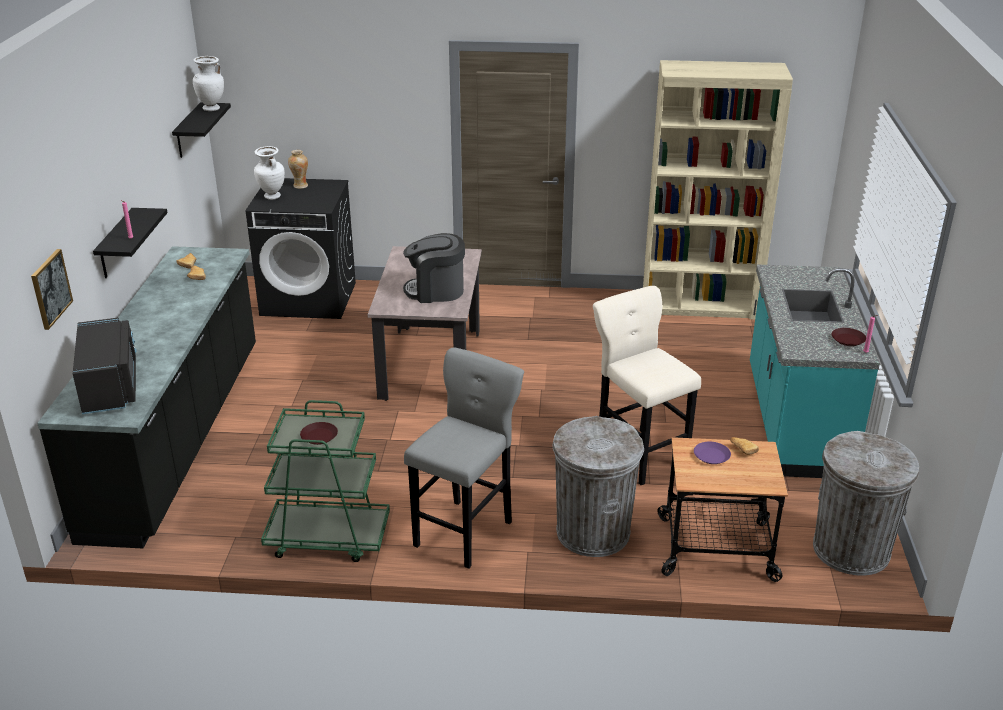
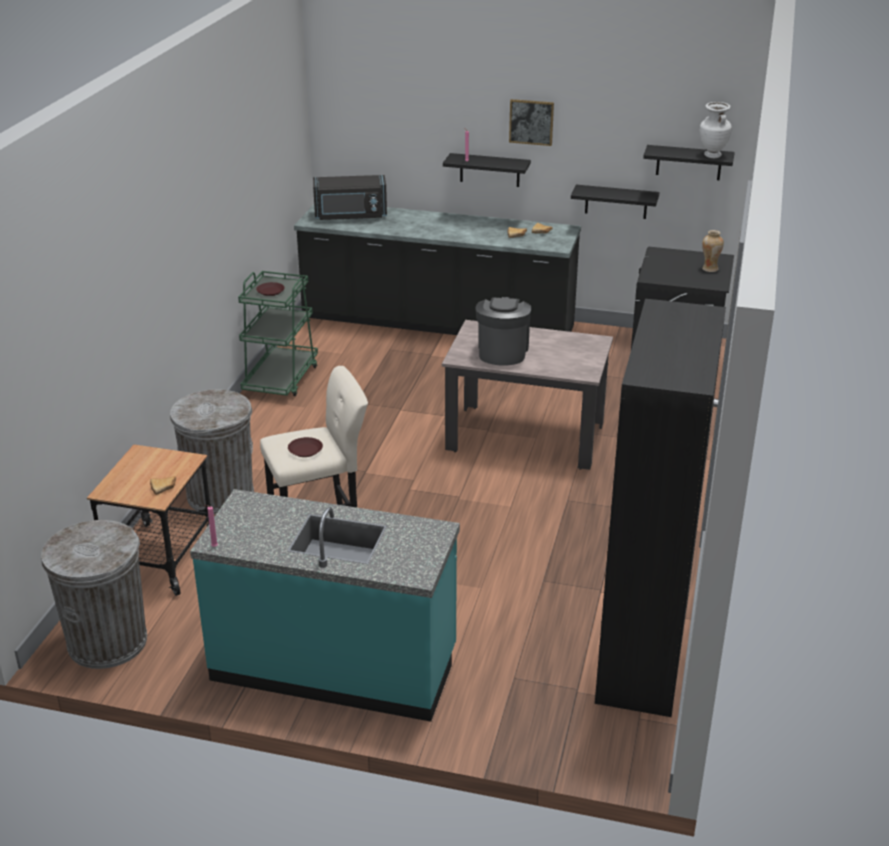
camera: 100 degrees right, 0 degrees up
picture [31,249,73,330] -> picture moved to [509,99,554,146]
white vase [254,146,285,200] -> none
grey stool [404,347,524,569] -> none
beige bookcase [643,60,793,319] -> black bookcase [595,299,726,717]
purple plate [694,442,731,464] -> none
brown plate [832,328,866,346] -> brown plate moved to [288,437,323,457]
none -> black shelf [571,185,659,219]

